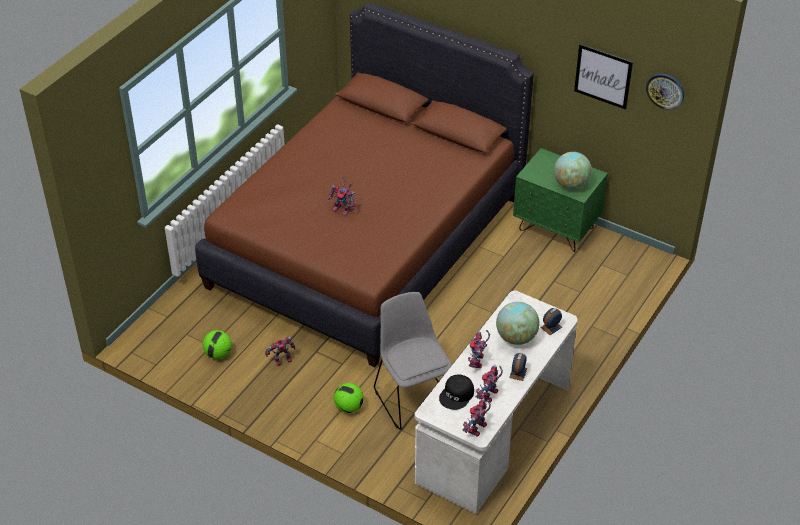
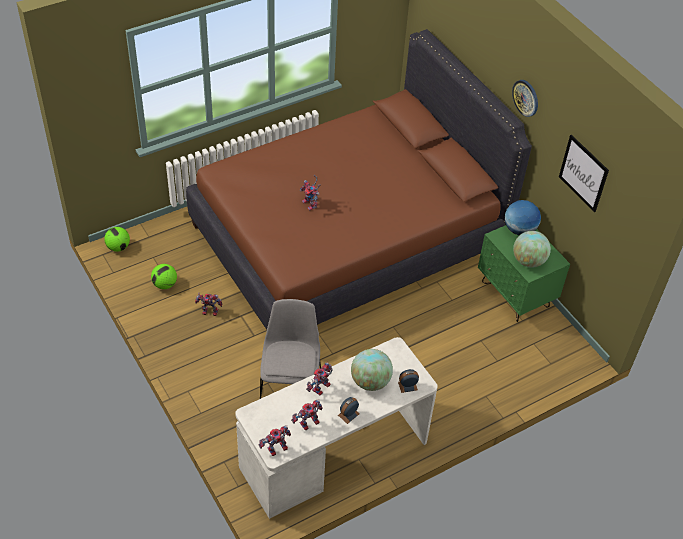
camera: 25 degrees right, 5 degrees up
football [334,383,364,413] -> football moved to [104,227,130,252]
black cap [439,375,474,410] -> none
wall clock [646,74,684,110] -> wall clock moved to [512,80,538,117]
none -> globe [505,200,541,235]

